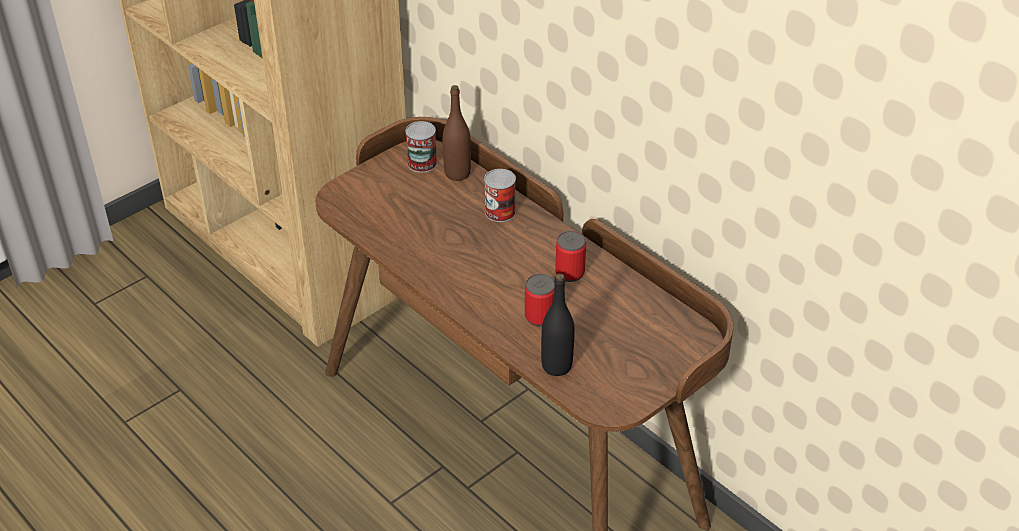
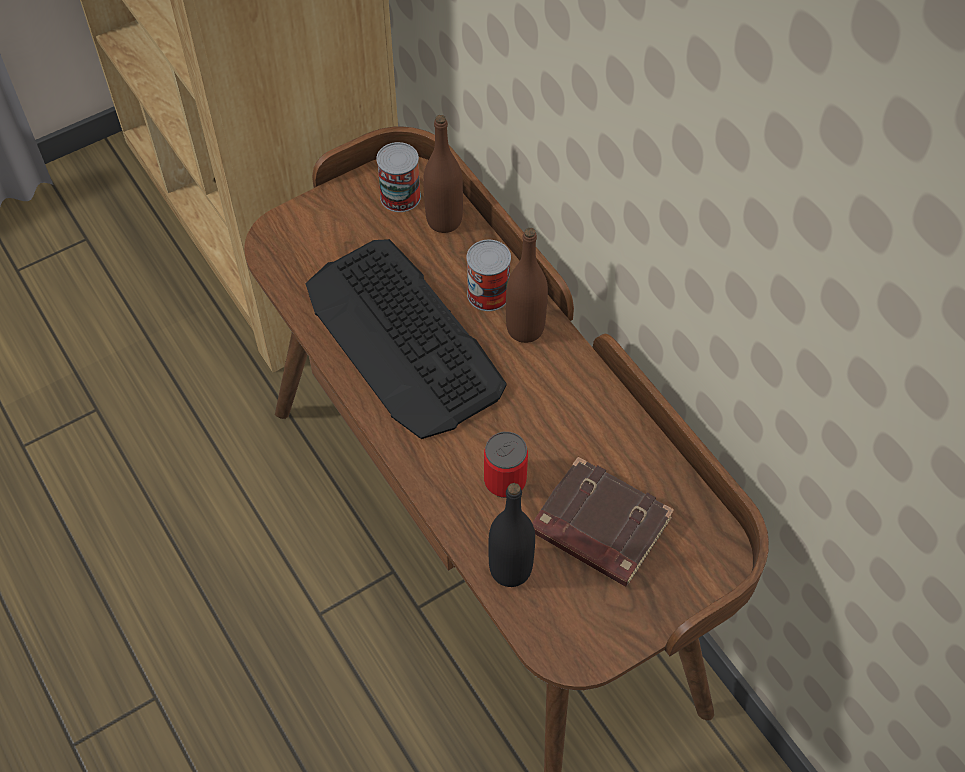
camera: 10 degrees right, 15 degrees up
can [555,231,586,282] -> none
none -> keyboard [305,239,507,439]
none -> brown bottle [506,228,548,343]
none -> brown book [532,457,674,587]

